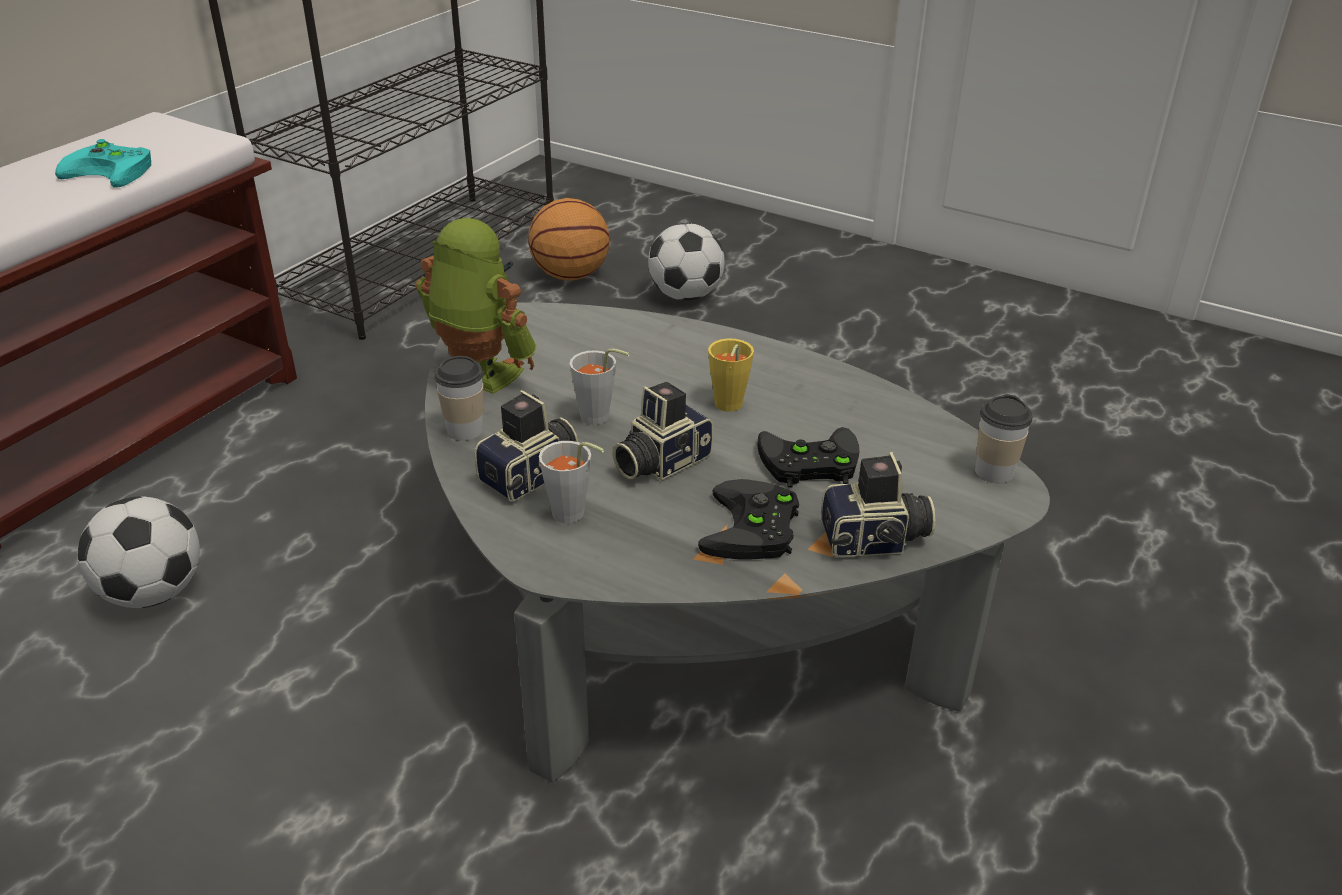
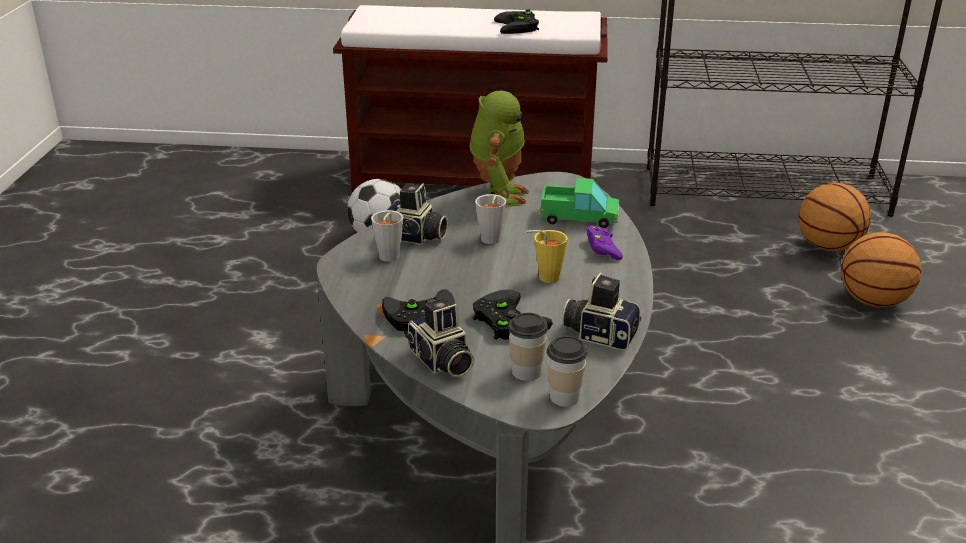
camera: 65 degrees right, 5 degrees down
turquoise game controller [55,139,151,188] -> black game controller [494,9,539,34]
cup [434,356,484,441] -> cup moved to [508,313,548,381]
camera [612,382,713,481] -> camera moved to [562,273,641,350]
football [648,223,725,301] -> basketball [841,232,922,307]
none -> toy truck [540,178,619,228]
none -> purple game controller [587,226,623,260]

